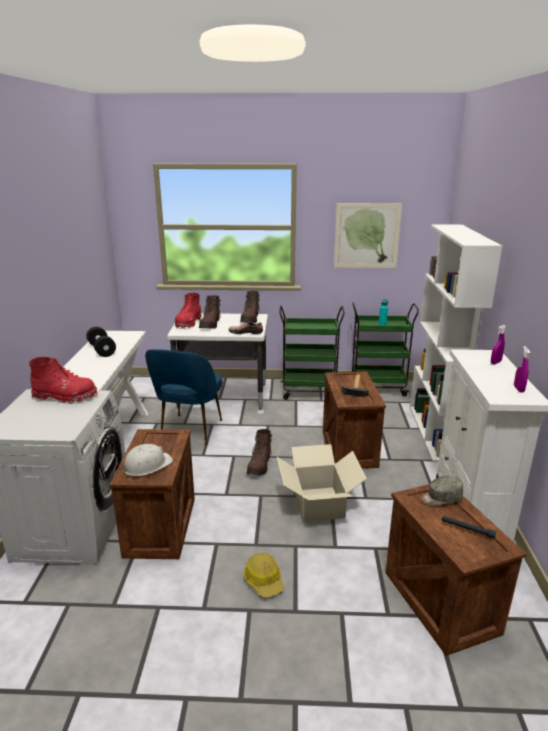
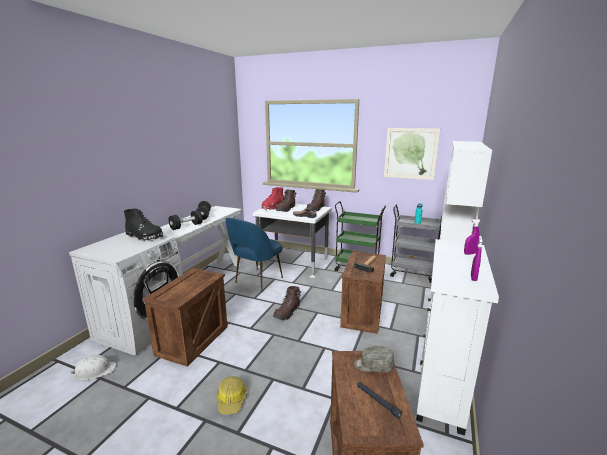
camera: 20 degrees right, 5 degrees down
red boot [29,357,97,404] -> black boot [124,209,164,241]
white hard hat [121,444,173,476] -> white hard hat moved to [71,355,117,381]
cardboard box [277,444,367,522] -> none
green cart [352,303,419,396] -> grey cart [390,204,442,283]
none -> black dumbbell [168,210,203,230]

